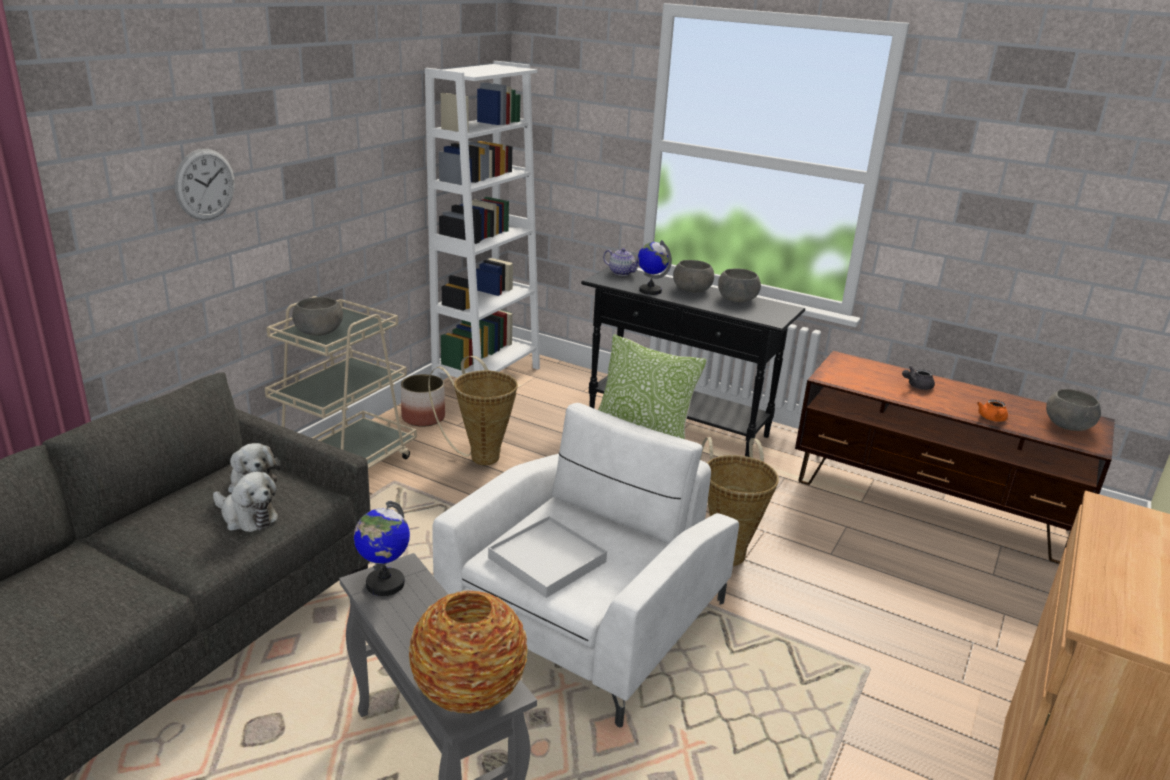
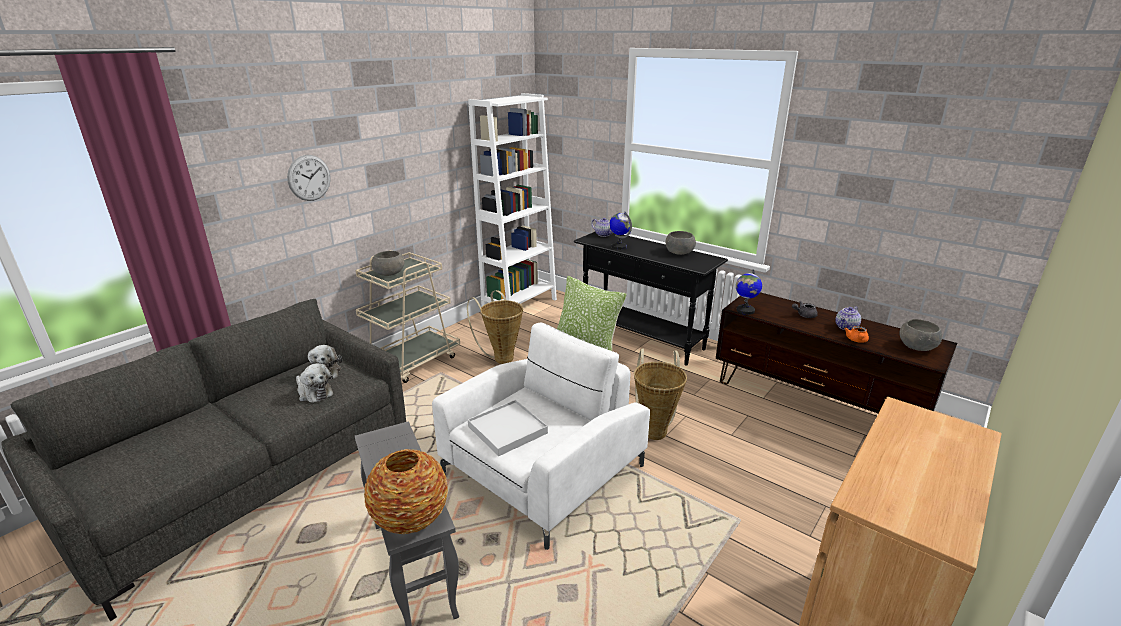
camera: 10 degrees right, 0 degrees up
globe [354,501,410,596] -> globe moved to [736,269,762,315]
planter [401,374,445,427] -> none
grey bowl [673,260,714,292] -> none
none -> teapot [835,306,861,330]

